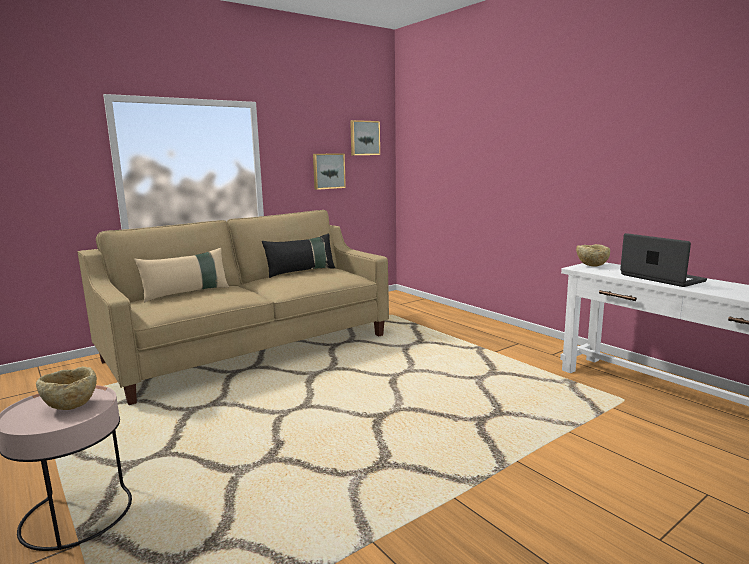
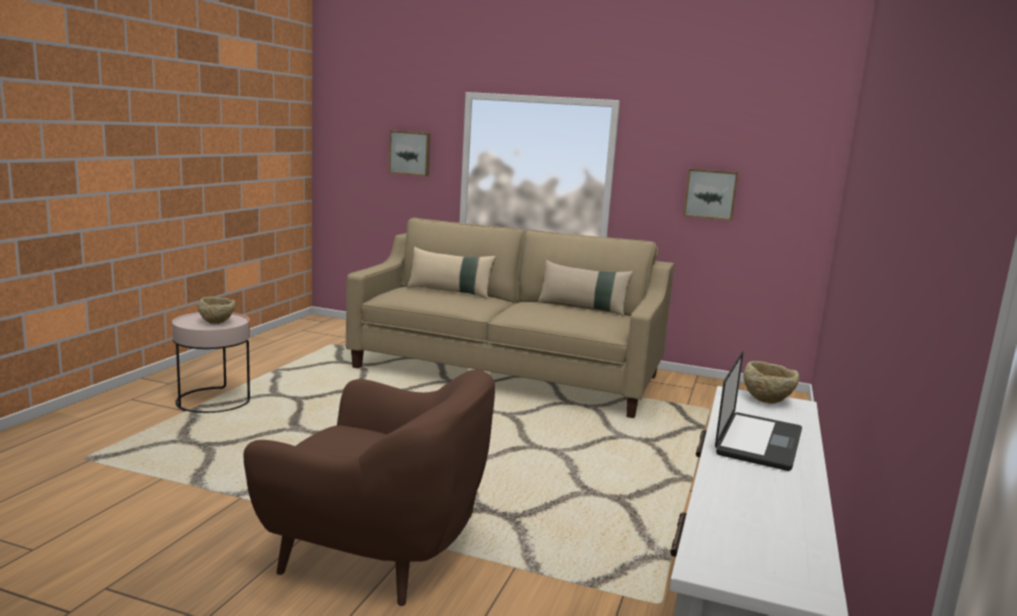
camera: 55 degrees right, 0 degrees up
black pillow [262,234,335,278] -> beige pillow [538,260,633,316]
picture [350,120,380,155] -> picture moved to [389,130,430,176]
none -> brown armchair [244,369,495,606]

